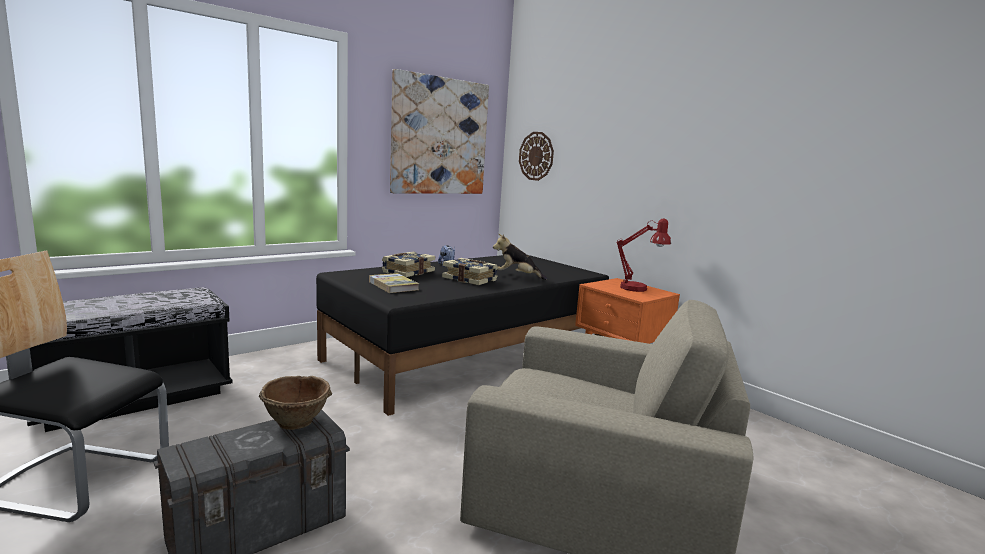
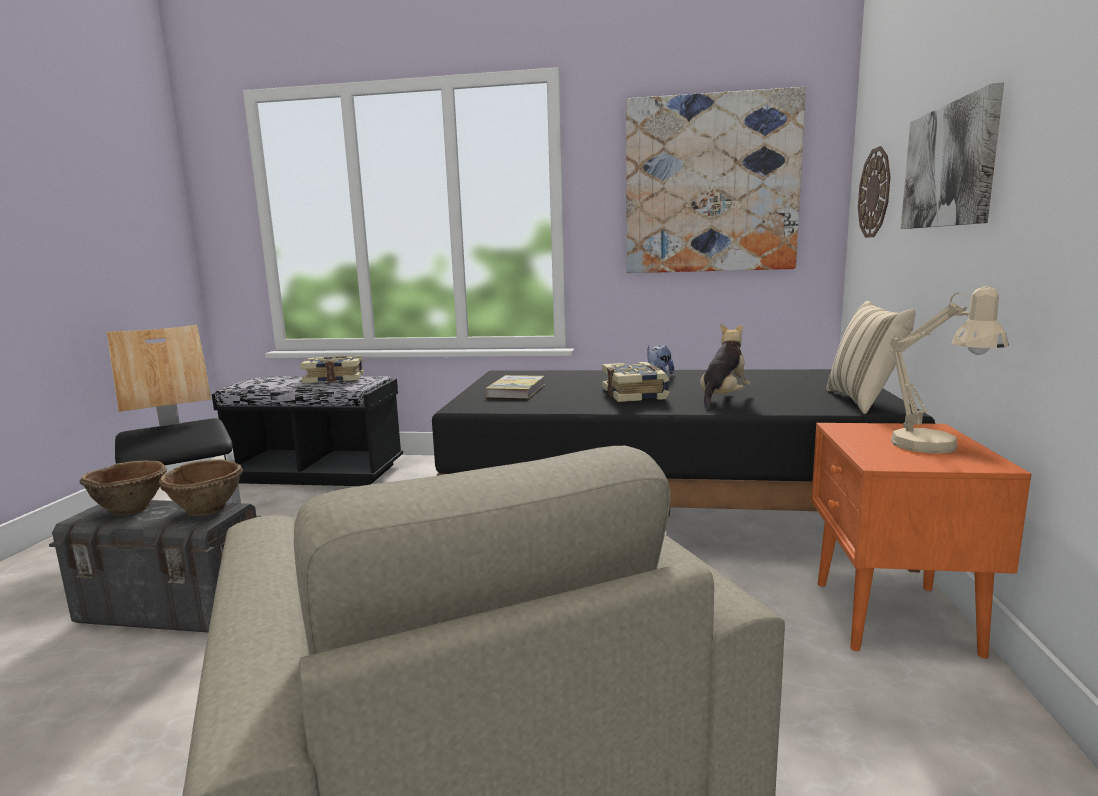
camera: 50 degrees right, 0 degrees up
book [382,252,435,277] -> book moved to [300,355,364,383]
plush toy [493,234,547,280] -> plush toy turned 60 degrees clockwise [700,324,750,410]
red table lamp [616,219,671,292] -> beige table lamp [889,286,1009,454]
none -> brown bowl [79,461,167,515]
none -> beige pillow [826,301,916,414]
none -> picture [901,82,1004,229]

